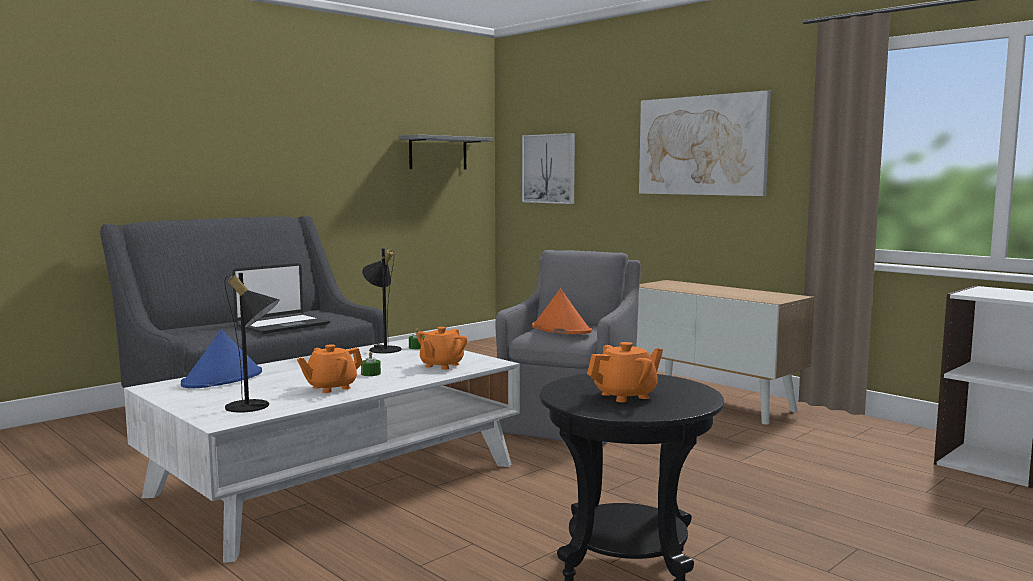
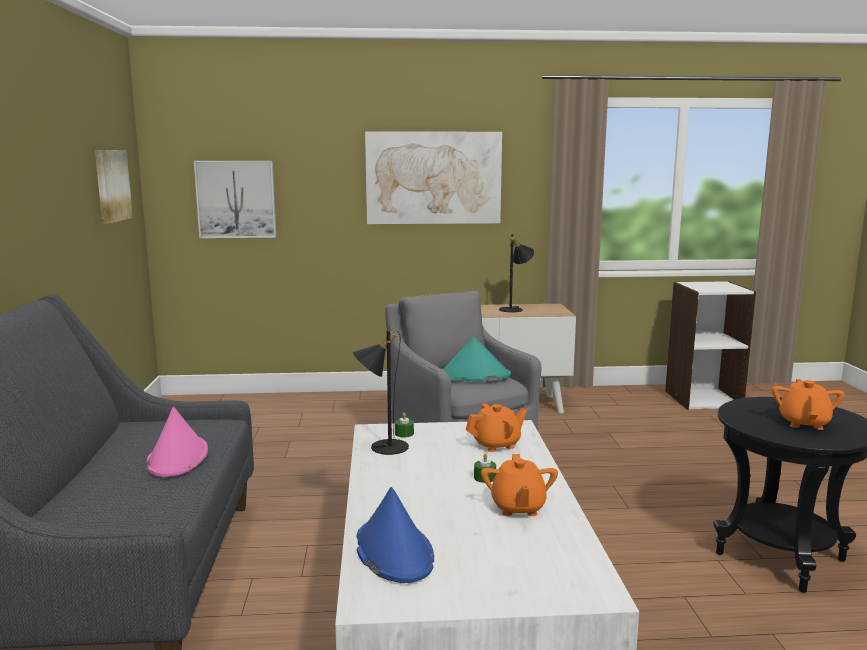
camera: 50 degrees left, 5 degrees up
black table lamp [224,273,279,413] -> black table lamp moved to [499,234,534,312]
laptop [232,263,330,334] -> pink hat [147,407,208,477]
grey shelf [399,134,493,170] -> picture [95,150,133,224]
orange teapot [417,327,467,370] -> orange teapot turned 90 degrees counterclockwise [466,403,527,452]
orange hat [532,289,592,334] -> turquoise hat [442,337,511,382]

